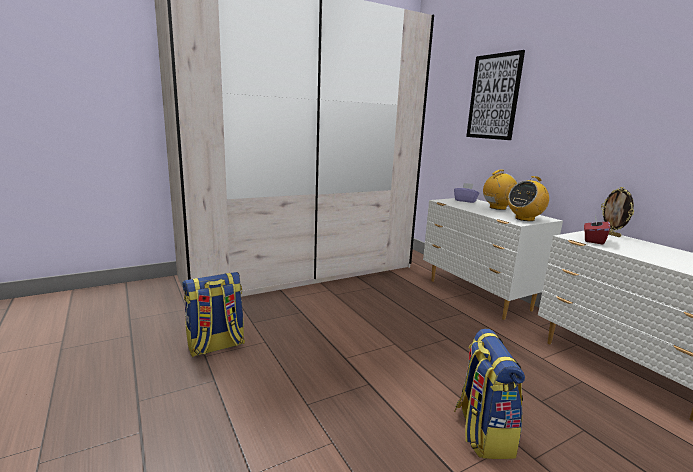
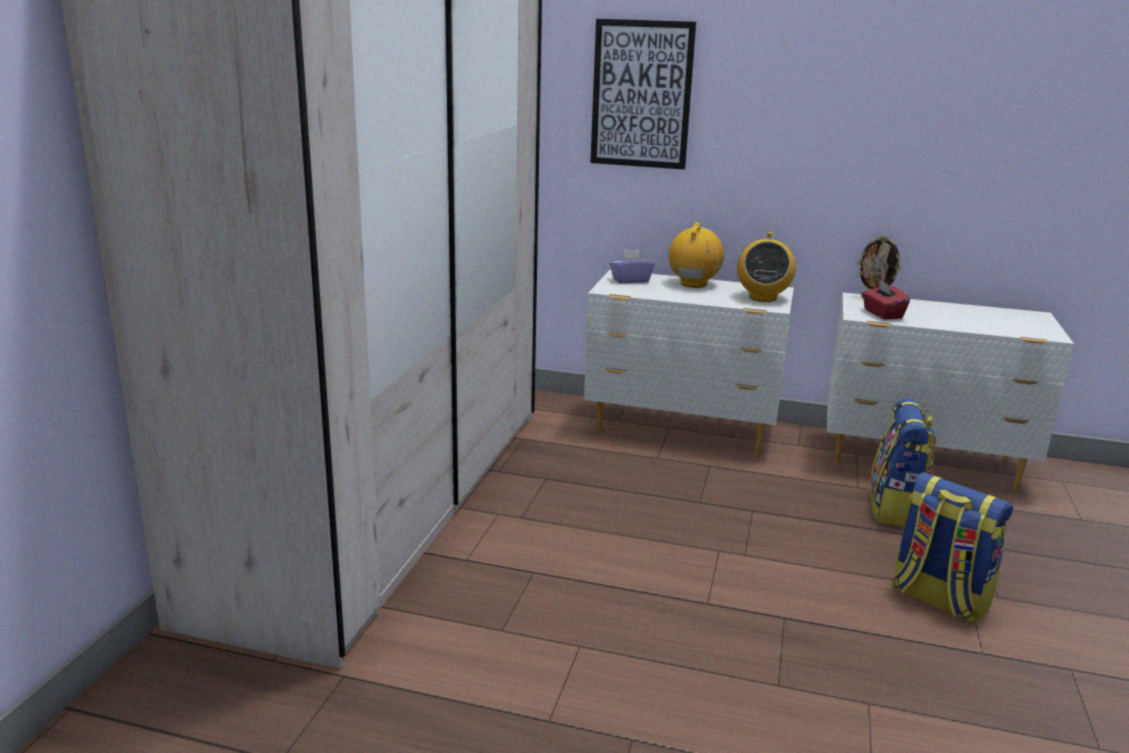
camera: 45 degrees left, 5 degrees up
backpack [182,272,245,357] -> backpack moved to [870,398,936,526]

